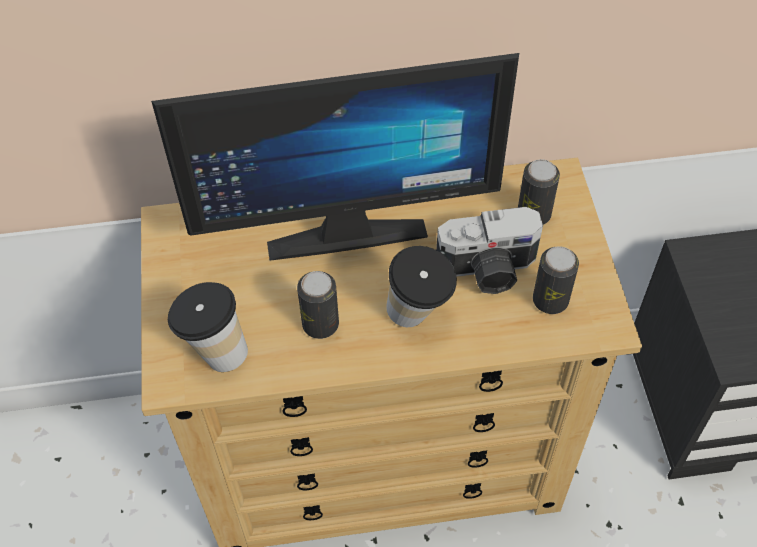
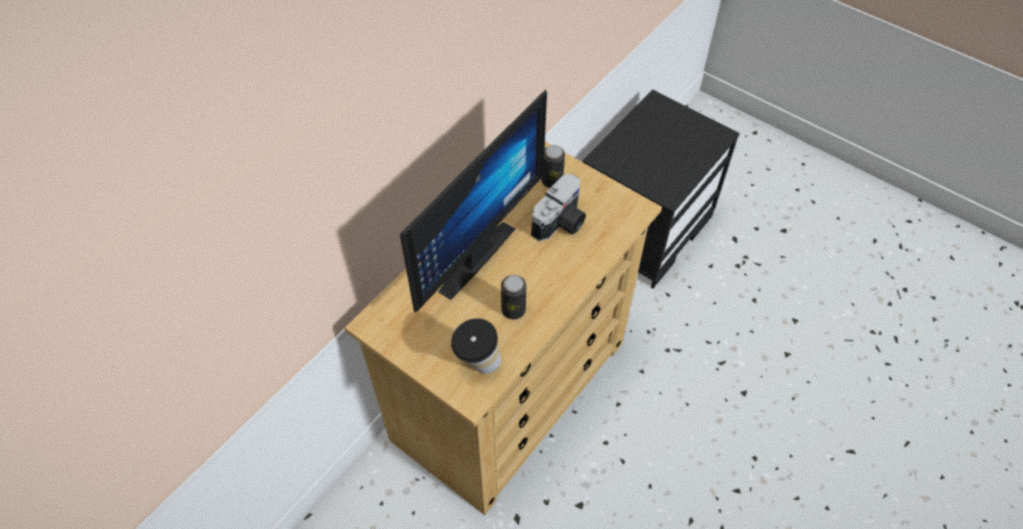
camera: 45 degrees left, 0 degrees up
cup [386,246,457,327] -> none
can [533,246,579,314] -> none

